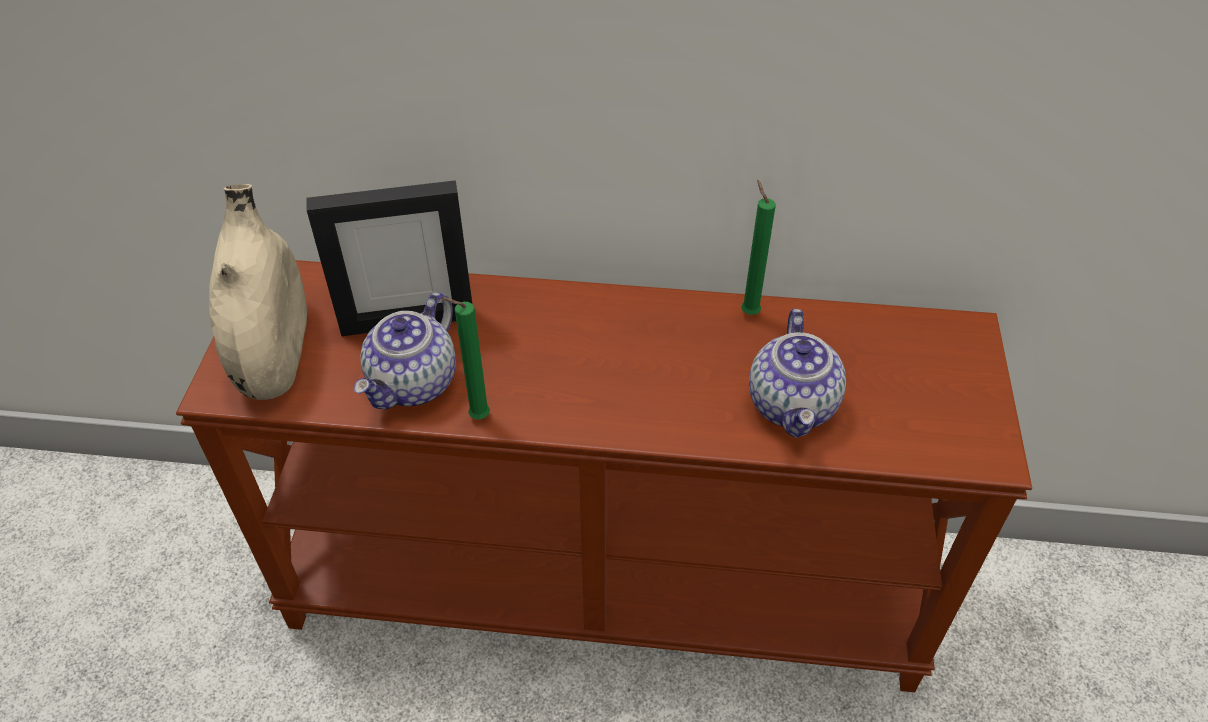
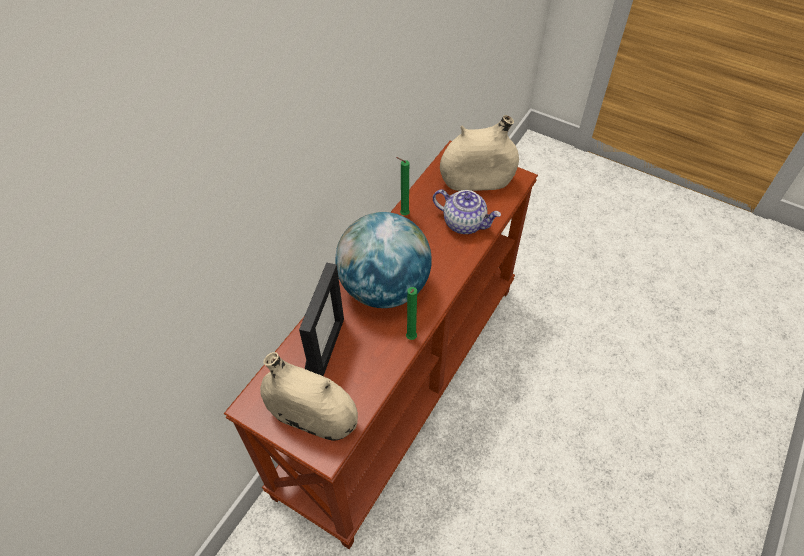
camera: 65 degrees left, 5 degrees up
teapot [354,292,456,409] -> none
none -> globe [335,212,432,308]
none -> beige vase [440,115,519,191]

